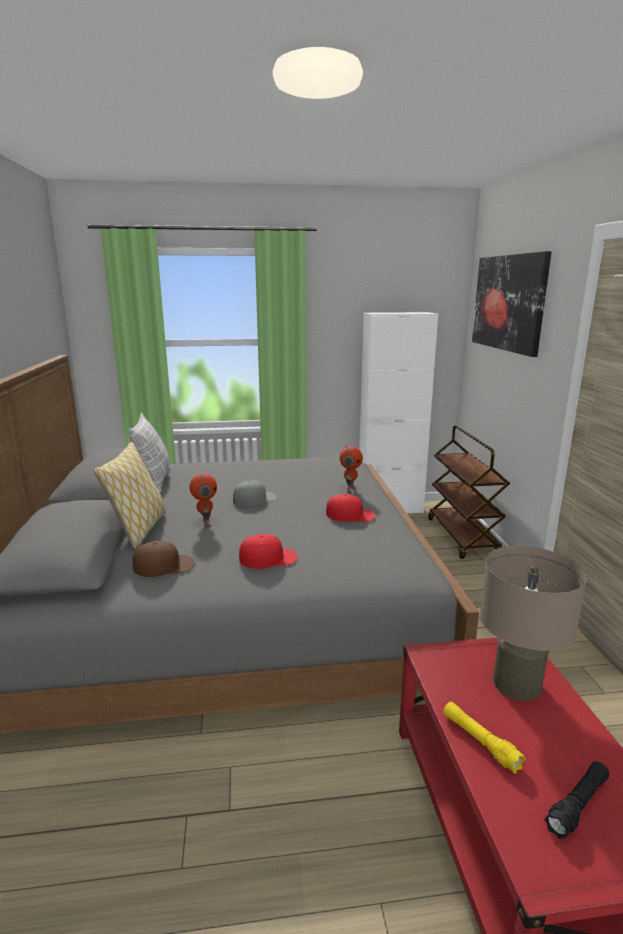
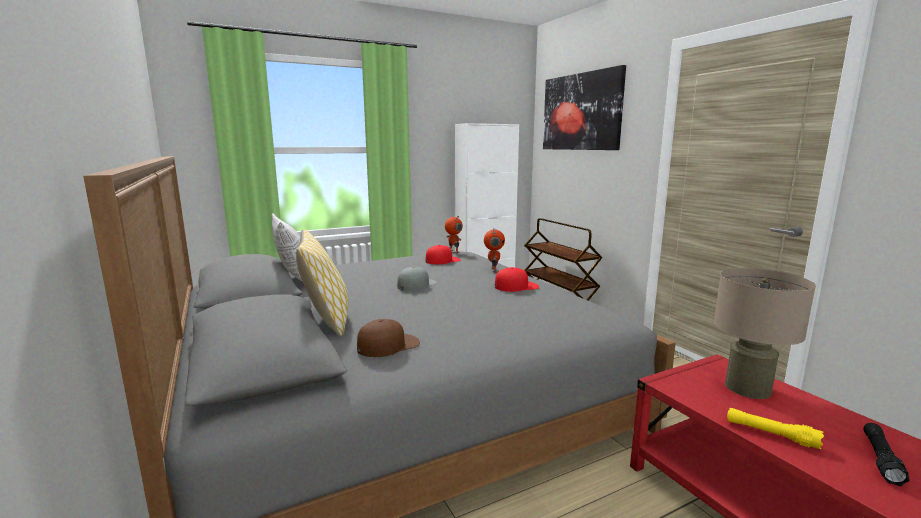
camera: 20 degrees left, 5 degrees down
toy robot [189,474,217,528] -> toy robot moved to [445,215,463,253]
red cap [239,534,297,569] -> red cap moved to [426,245,461,264]

